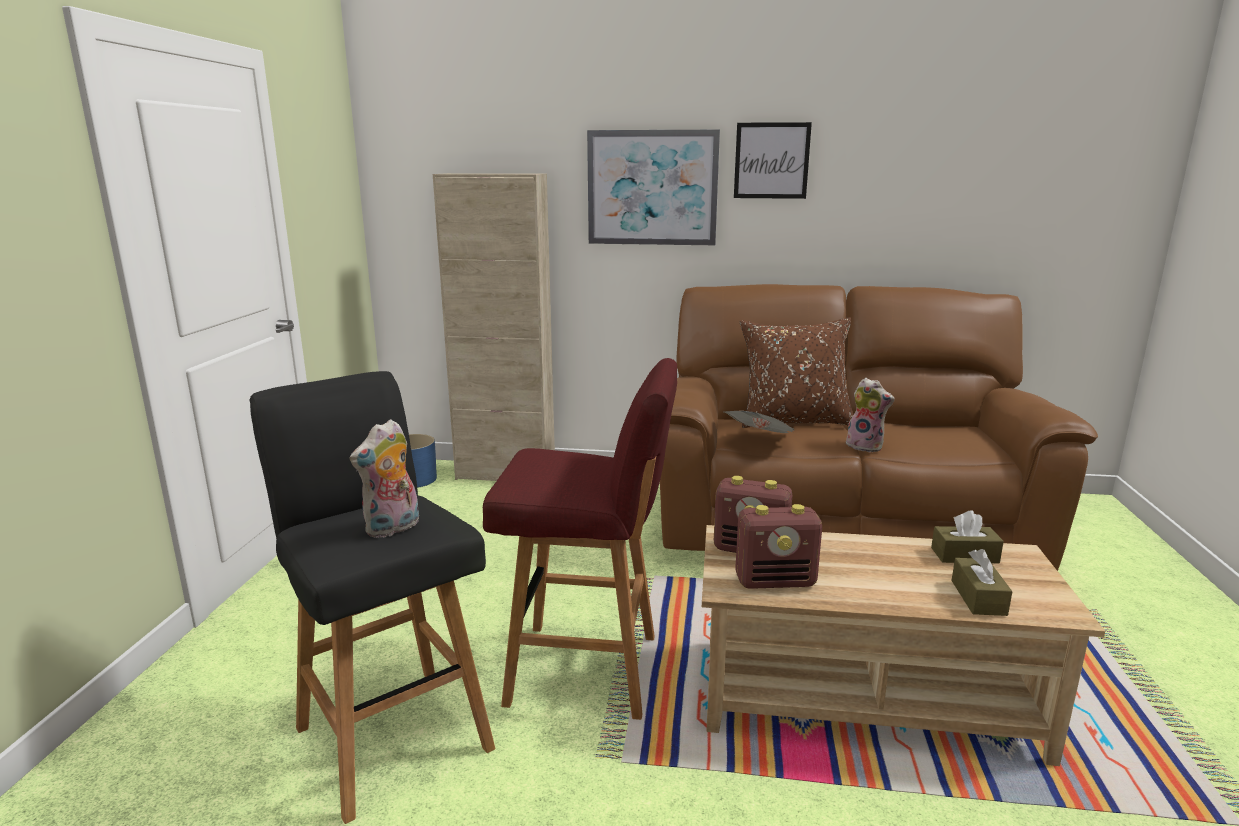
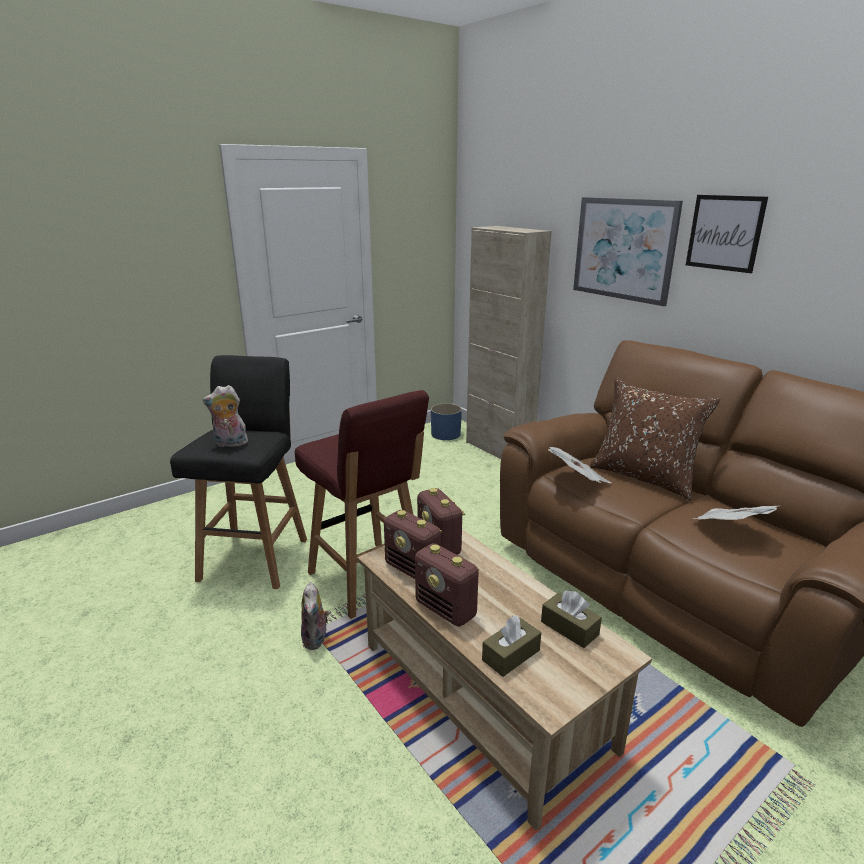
camera: 45 degrees right, 5 degrees up
plush toy [846,378,895,452] -> plush toy moved to [301,582,329,650]
none -> radio [415,543,479,627]
none -> newspaper [693,506,778,520]

